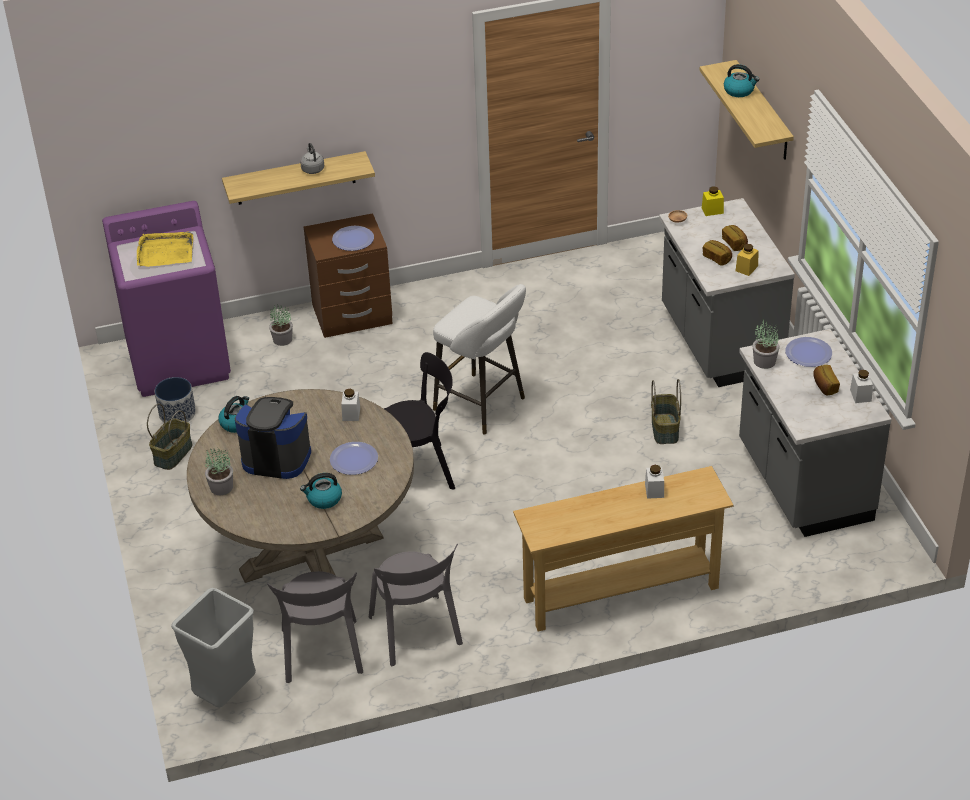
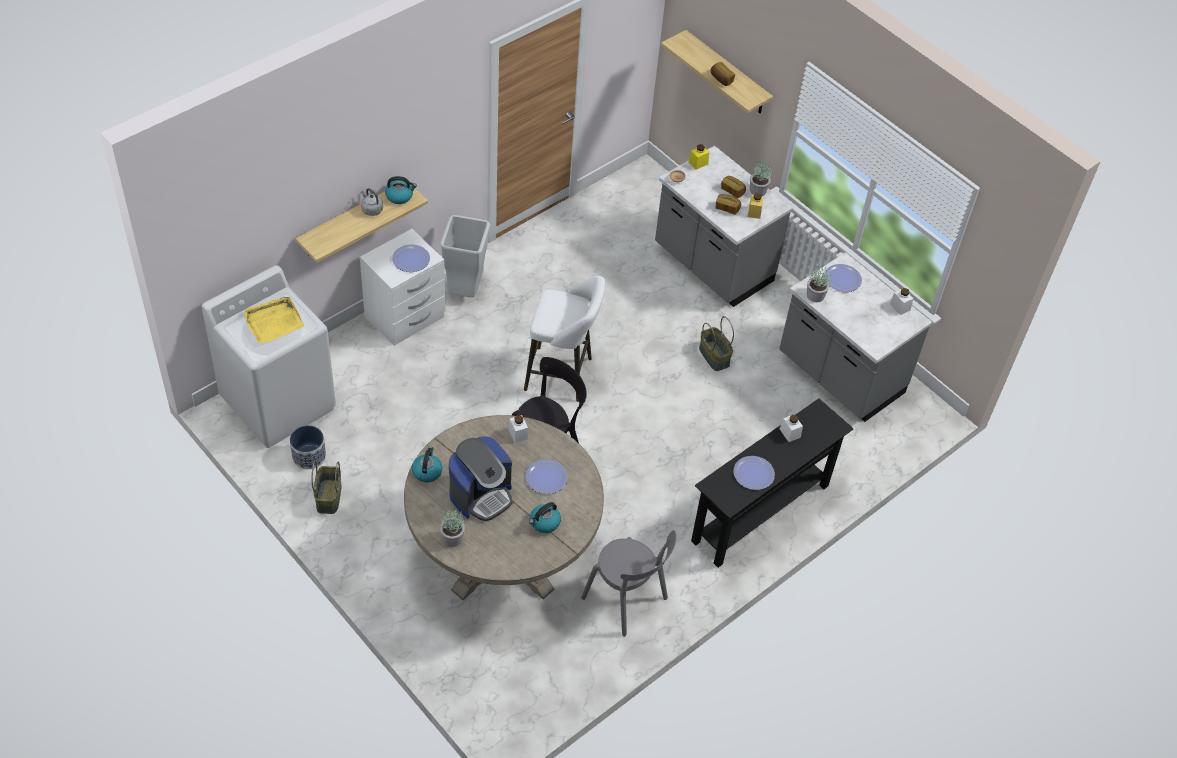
camera: 30 degrees left, 10 degrees up
purple washing machine [102,201,231,397] -> white washing machine [202,265,336,448]
grey trash can [171,588,256,708] -> grey trash can moved to [440,215,490,298]
coffee machine [234,397,311,479] -> coffee machine turned 150 degrees clockwise [449,436,513,521]
grey chair [267,571,363,683] -> none
potted plant [269,304,293,346] -> potted plant moved to [750,161,772,196]
brown nightstand [304,213,393,338] -> white nightstand [360,229,445,346]
beige console table [513,466,734,632] -> black console table [691,398,854,568]
kettle [724,64,760,97] -> kettle moved to [385,176,417,204]
bread [813,365,840,395] -> bread moved to [711,62,735,86]
none -> plate [733,456,775,490]

